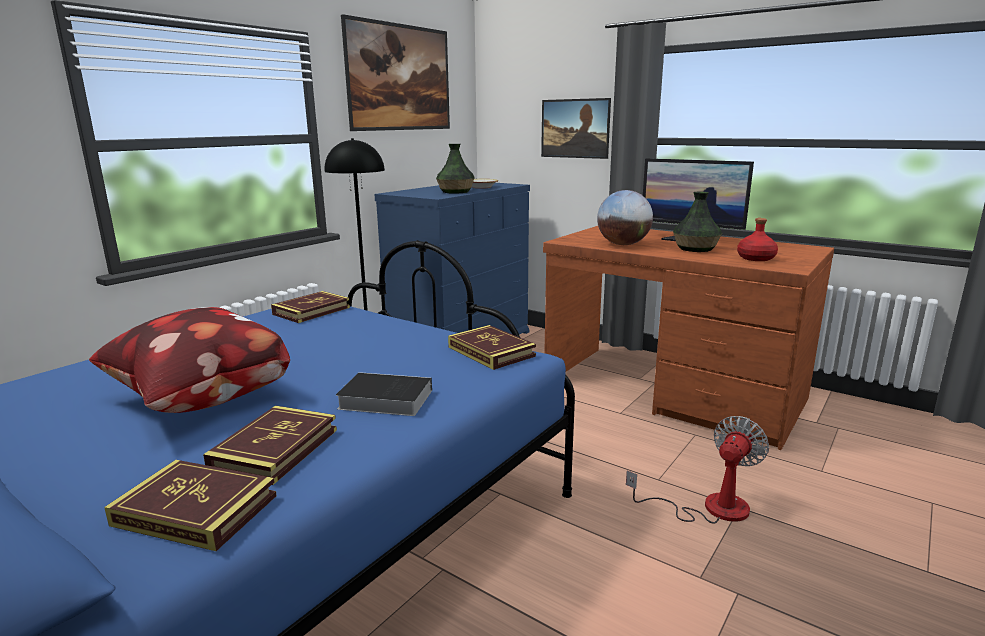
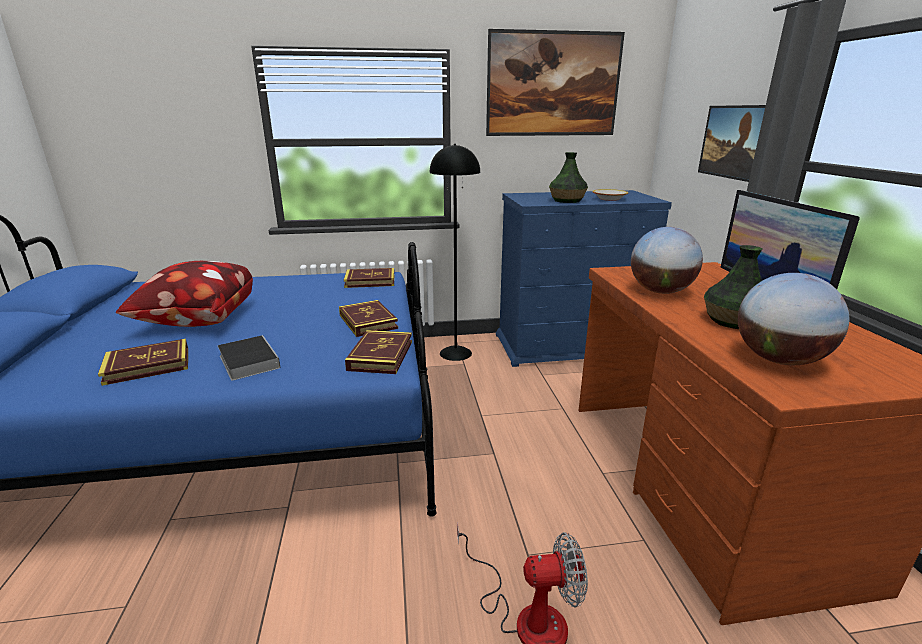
camera: 45 degrees right, 5 degrees up
book [104,460,277,551] -> book moved to [339,300,398,337]
red bottle [737,218,778,261] -> globe [738,273,849,365]

